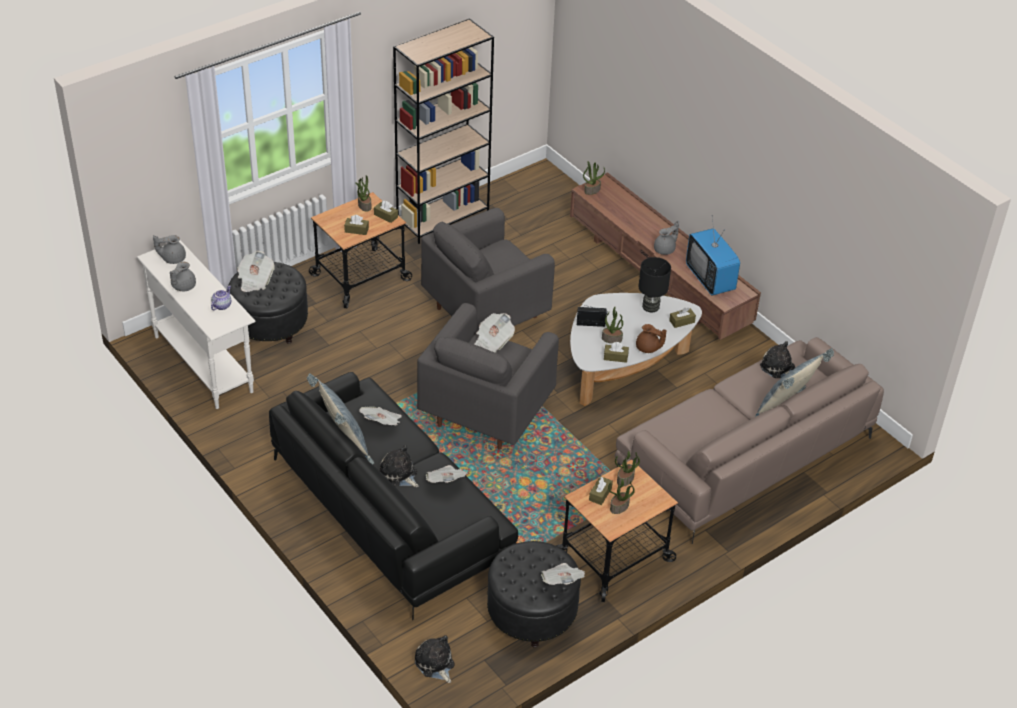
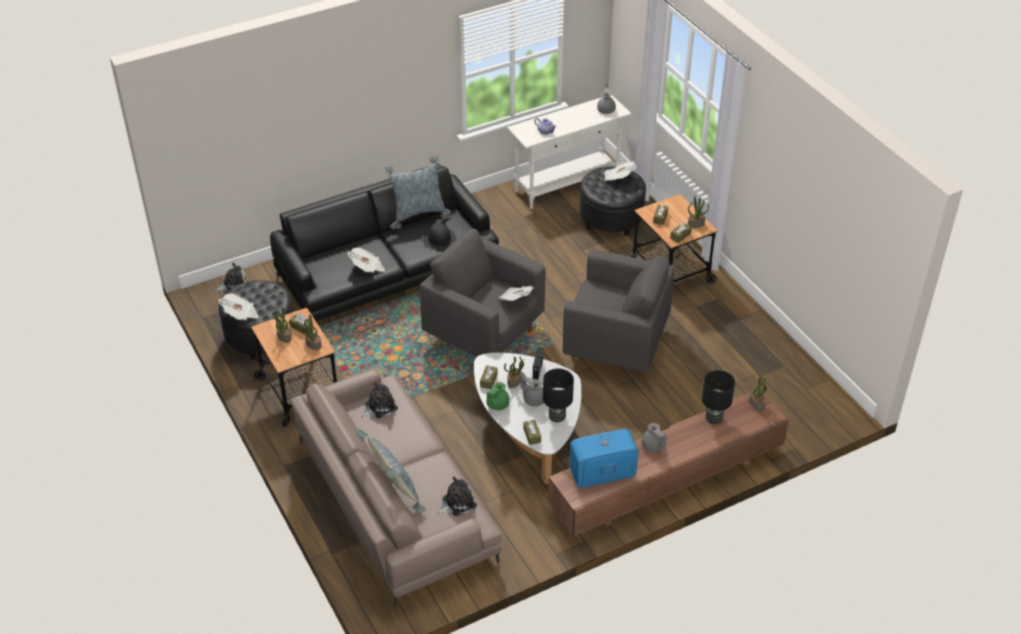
camera: 100 degrees right, 0 degrees up
grey teapot [170,262,196,291] -> grey teapot moved to [520,372,544,407]
newspaper [359,407,402,426] -> black hat [423,223,456,251]
plush toy [379,445,419,487] -> plush toy moved to [361,382,398,418]
beige bookcase [393,18,494,244] -> none
grey armchair [421,208,555,331] -> grey armchair turned 135 degrees clockwise [563,250,675,374]
brown teapot [636,324,667,353] -> green teapot [487,382,510,410]
none -> black table lamp [702,370,735,424]

